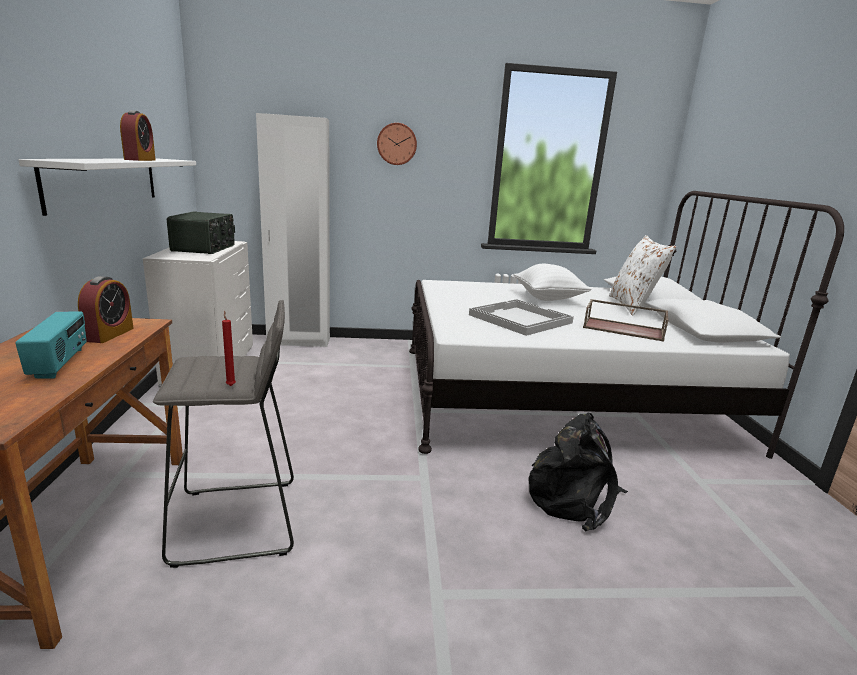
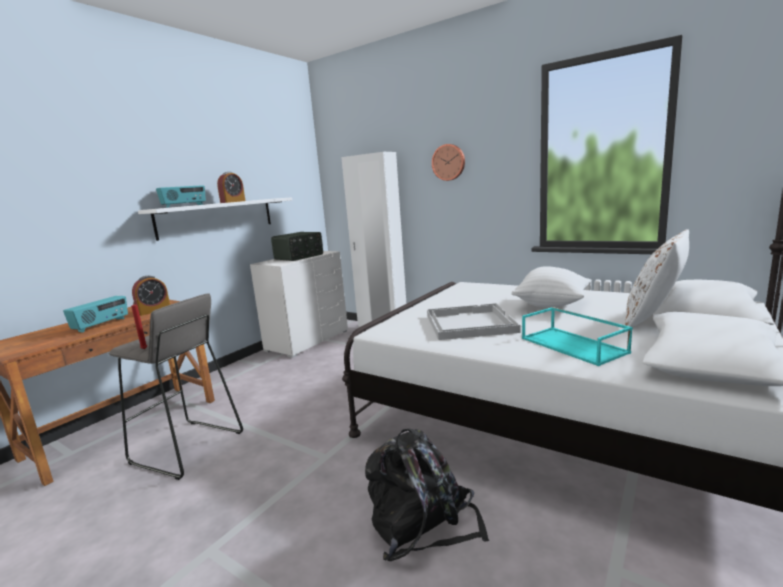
camera: 40 degrees right, 5 degrees down
brown tray [583,299,668,342] -> turquoise tray [522,307,633,366]
none -> radio [156,185,206,208]

